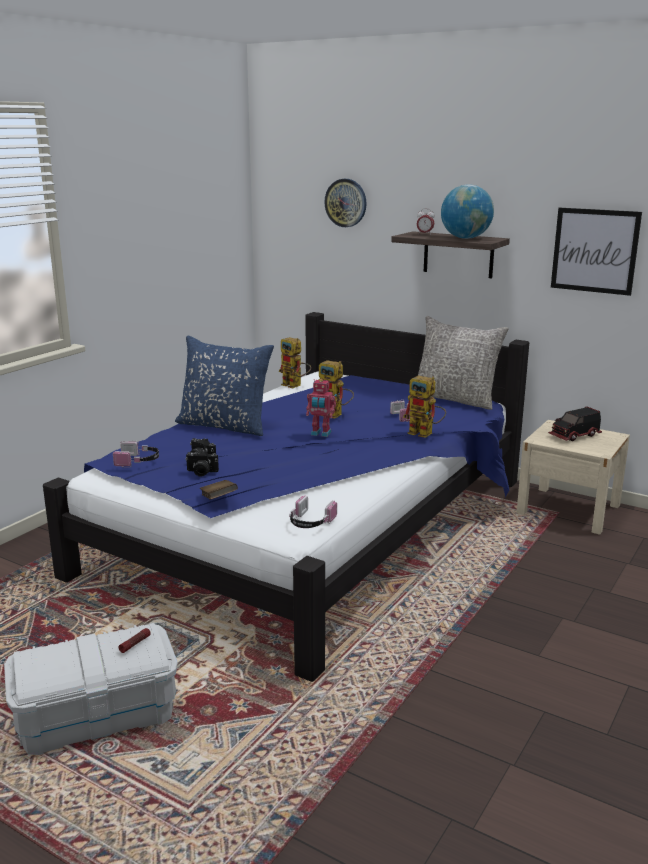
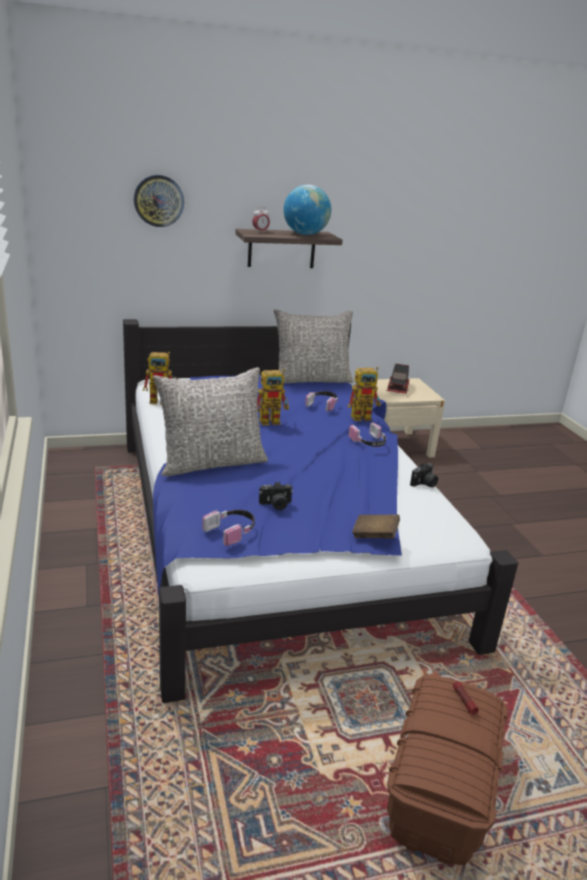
camera: 50 degrees left, 5 degrees up
white storage box [4,623,178,755] -> brown storage box [387,675,508,865]
blue pillow [175,335,274,436] -> grey pillow [153,367,268,476]
camera [186,450,219,477] -> camera moved to [410,463,438,487]
headphones [289,495,337,528] -> headphones moved to [348,422,387,447]
toy robot [306,379,336,437] -> none
picture [551,208,642,296] -> none

